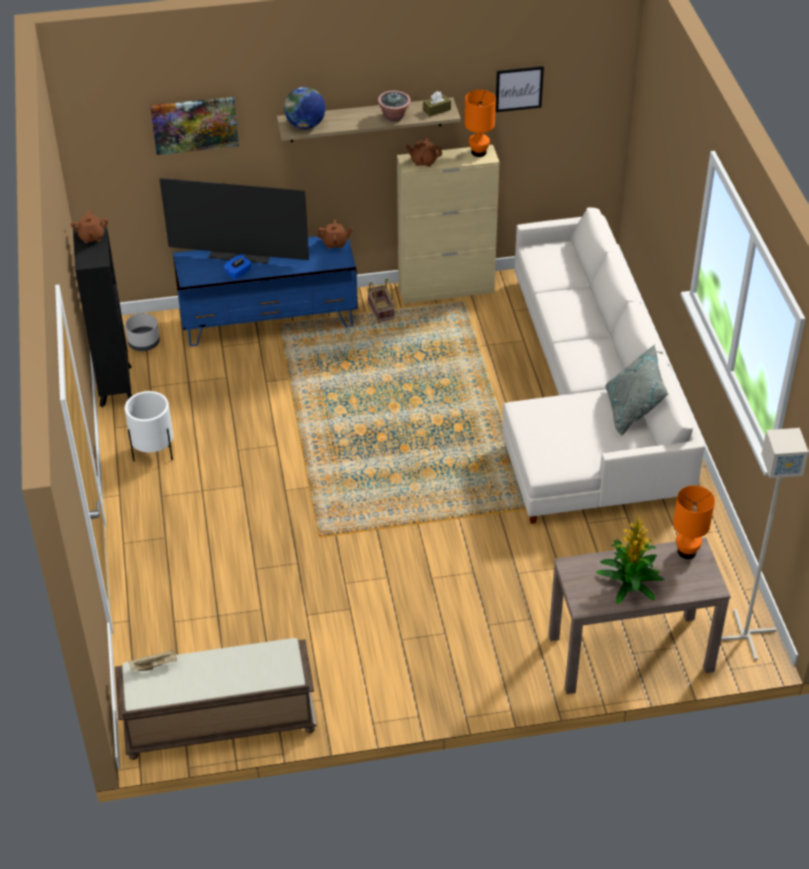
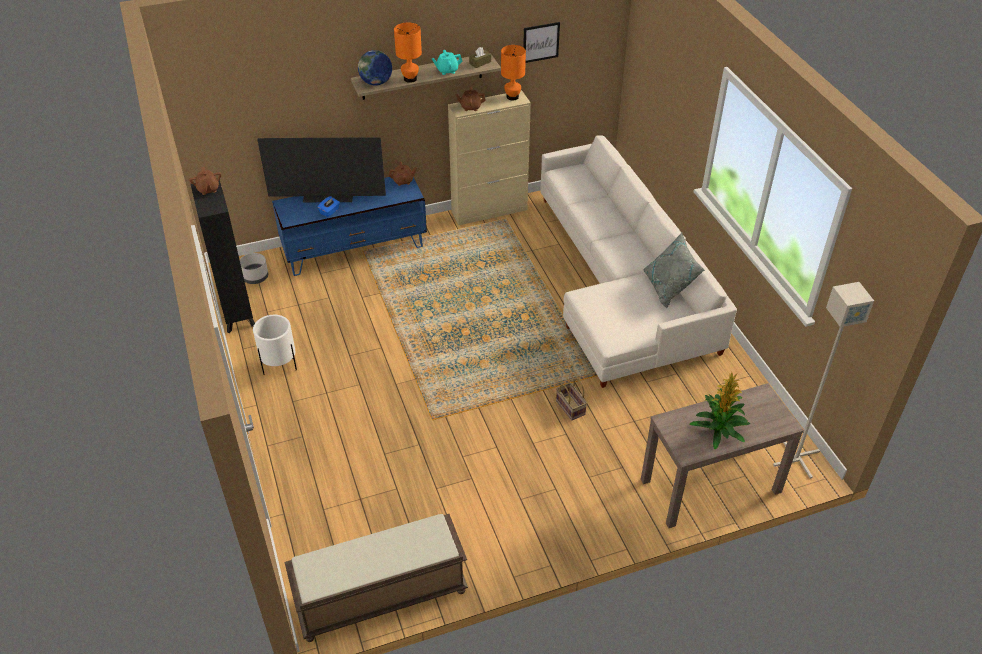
camera: 10 degrees left, 0 degrees up
beige tray [129,650,177,671] -> none
picture [150,97,239,155] -> none
basket [367,279,395,322] -> basket moved to [556,378,587,420]
potted plant [378,91,411,122] -> turquoise teapot [432,50,463,75]
orange table lamp [673,485,715,559] -> orange table lamp moved to [394,23,422,83]

